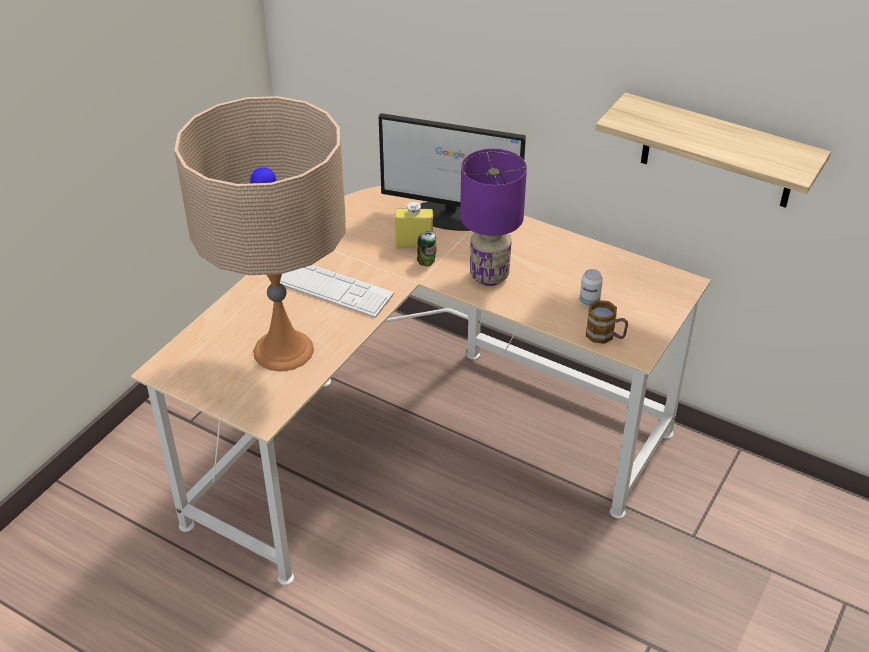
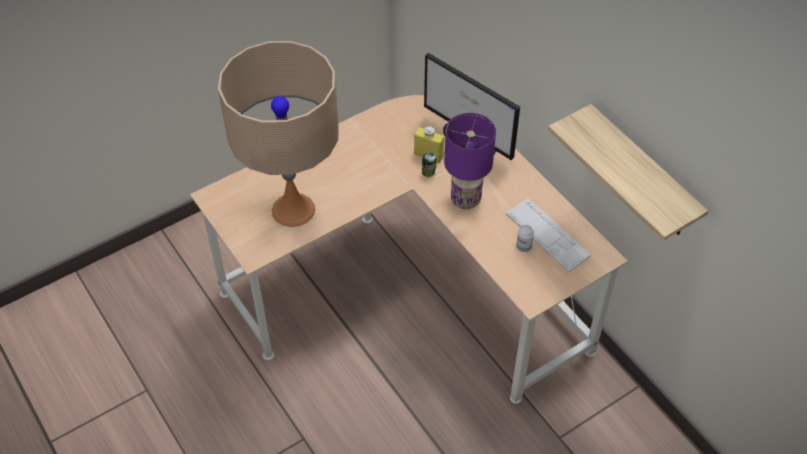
camera: 25 degrees right, 10 degrees up
keyboard [280,265,394,318] -> keyboard moved to [506,198,591,272]
mug [586,300,628,344] -> none

